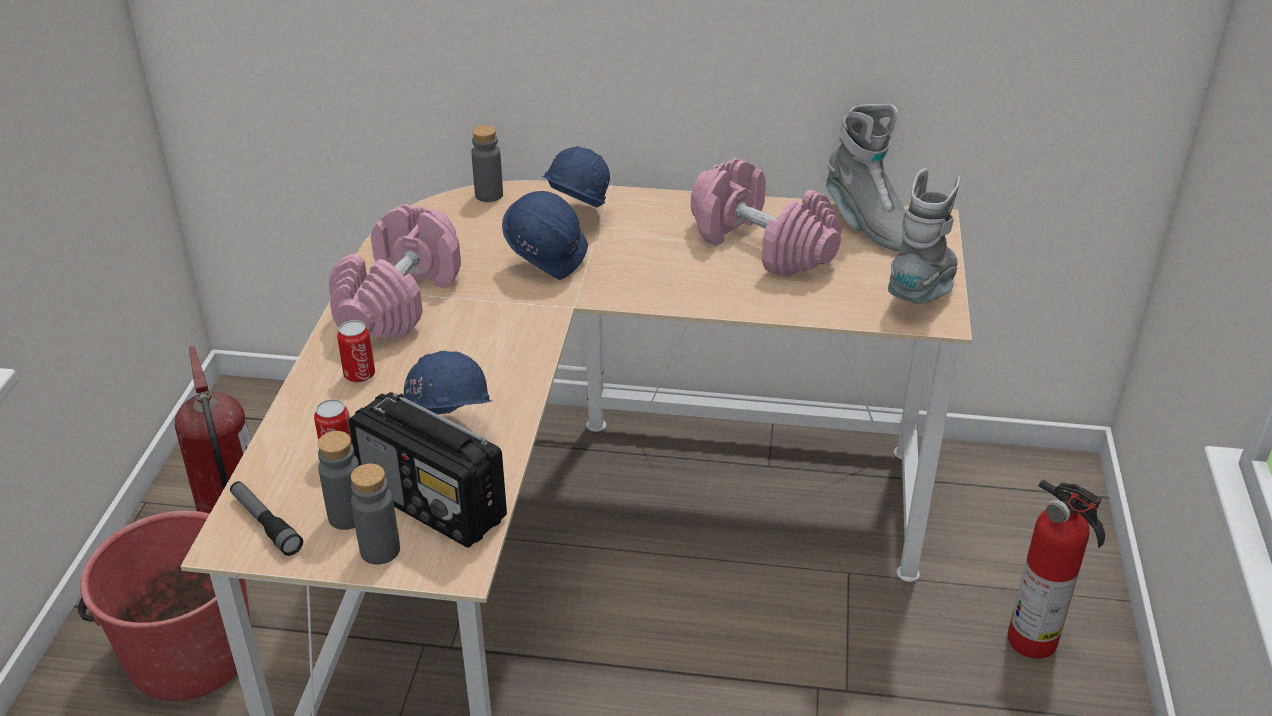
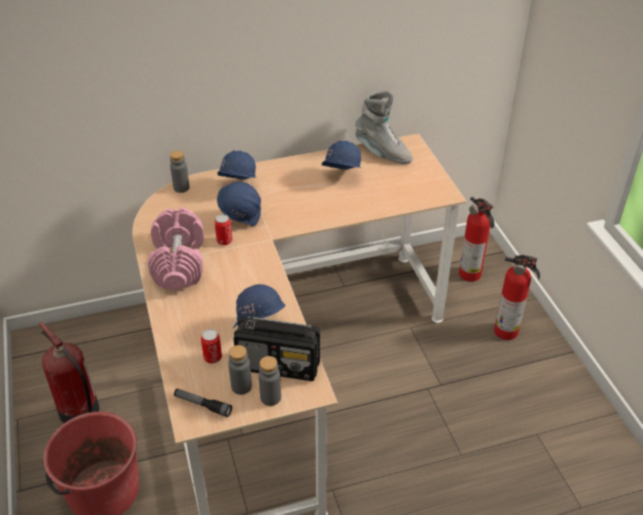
camera: 25 degrees left, 5 degrees up
can [337,320,375,382] -> can moved to [215,214,232,245]
pink dumbbell [691,158,841,278] -> blue hard hat [322,141,361,170]
grey boot [888,168,960,304] -> none
none -> fire extinguisher [459,197,494,282]

